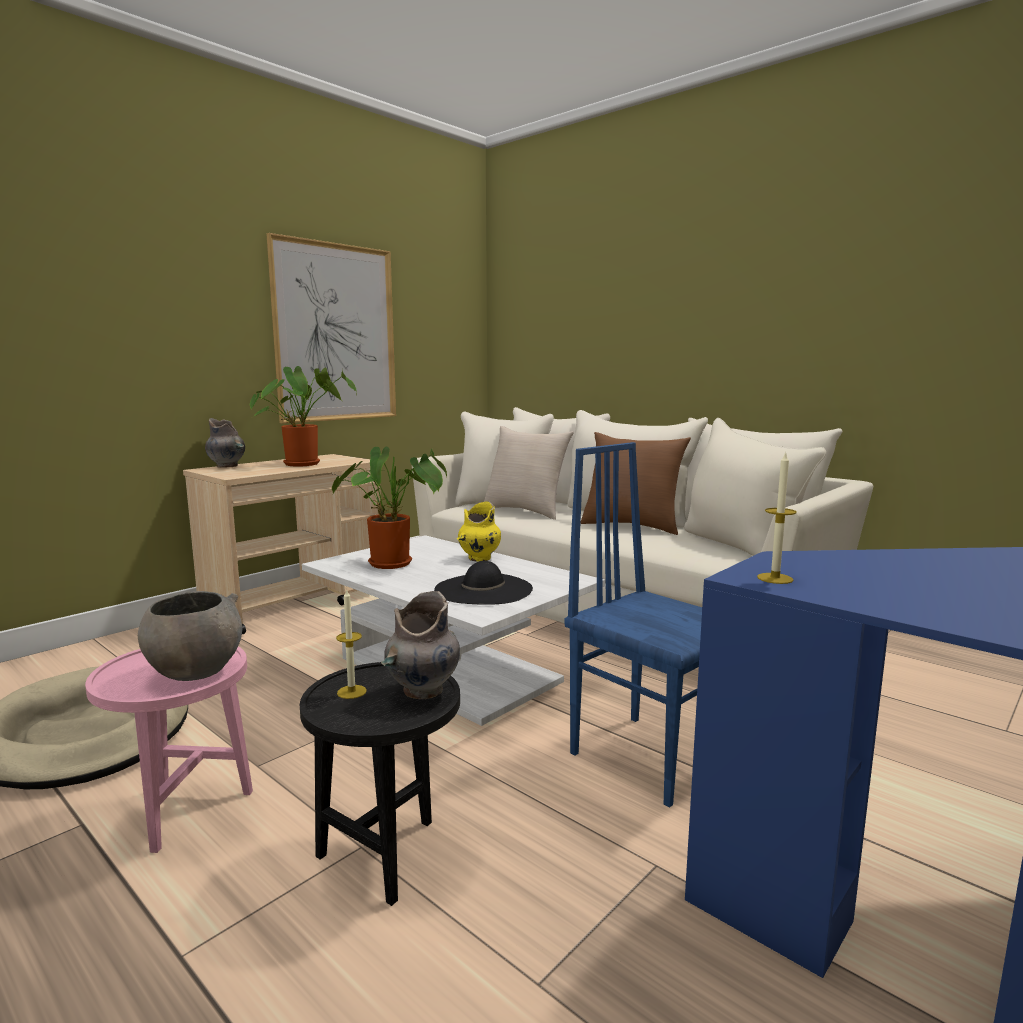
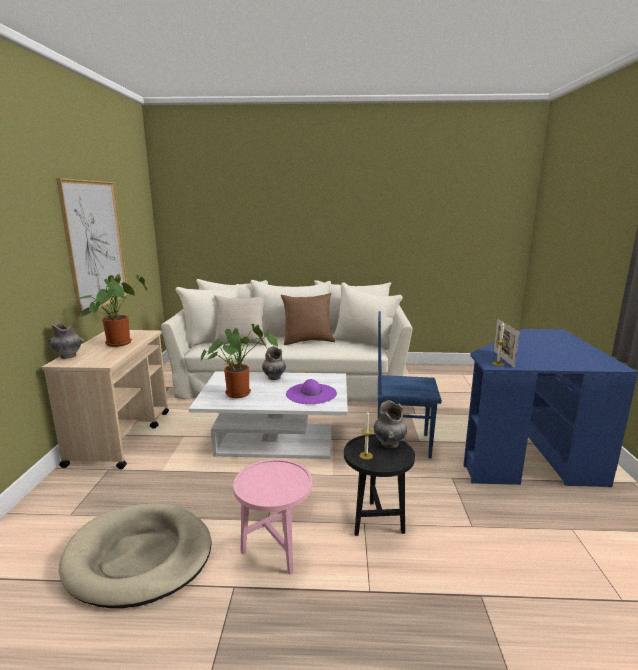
camera: 40 degrees left, 5 degrees up
grey bowl [138,591,242,681] -> none
black hat [434,561,533,605] -> purple hat [286,379,337,404]
yellow vase [457,501,501,562] -> grey vase [262,346,286,380]
none -> picture frame [494,319,520,368]

